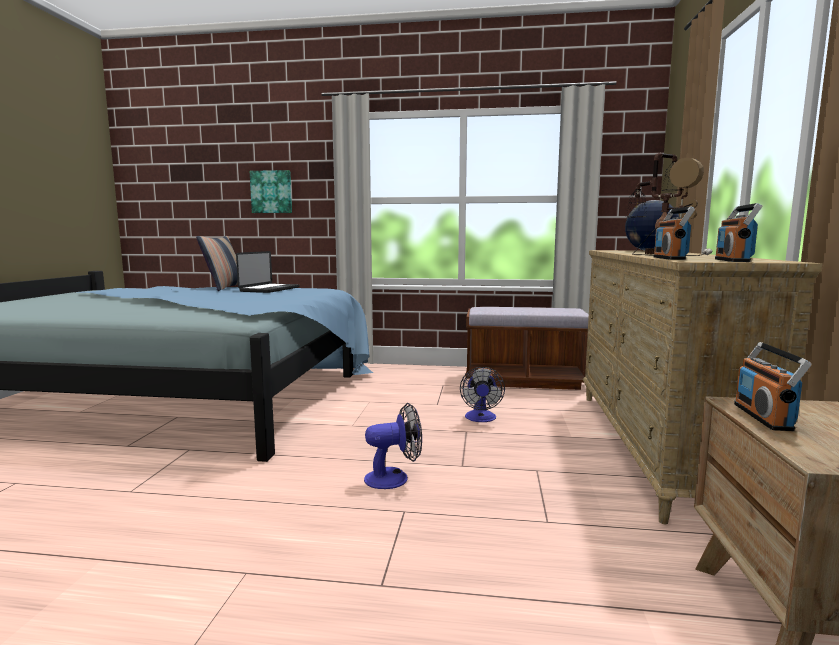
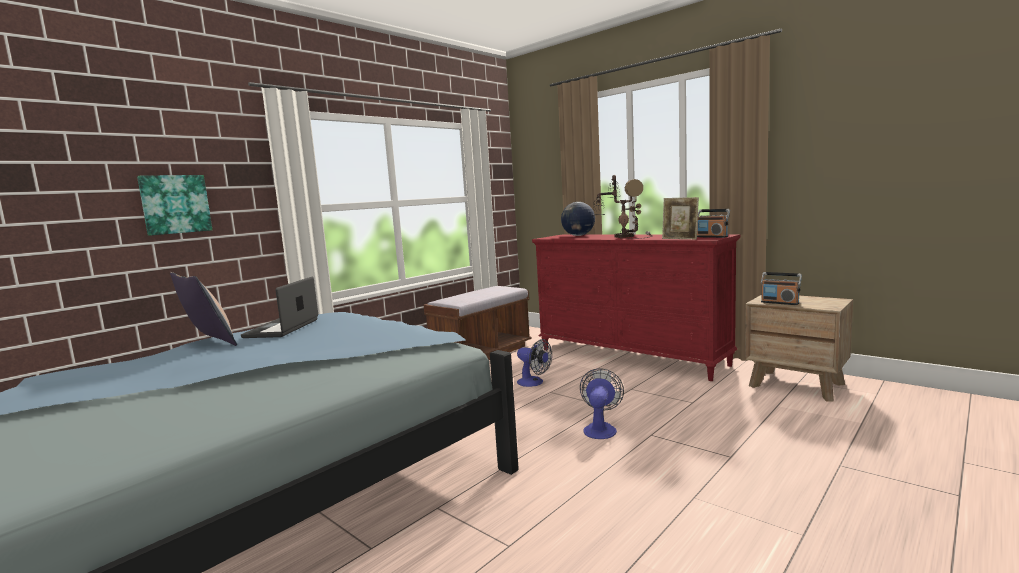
camera: 55 degrees left, 0 degrees up
laptop [236,251,300,293] -> laptop turned 135 degrees counterclockwise [241,277,318,338]
beige dresser [582,250,822,524] -> red dresser [532,234,740,381]
radio [653,206,695,260] -> picture frame [662,197,699,239]

